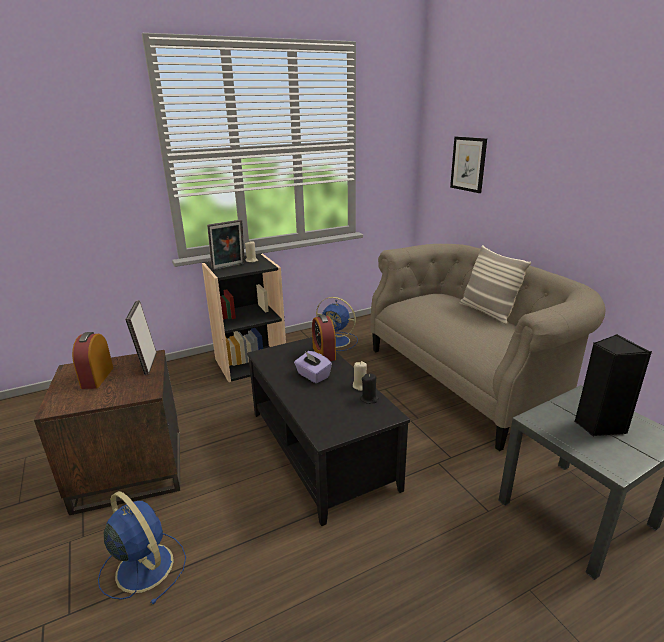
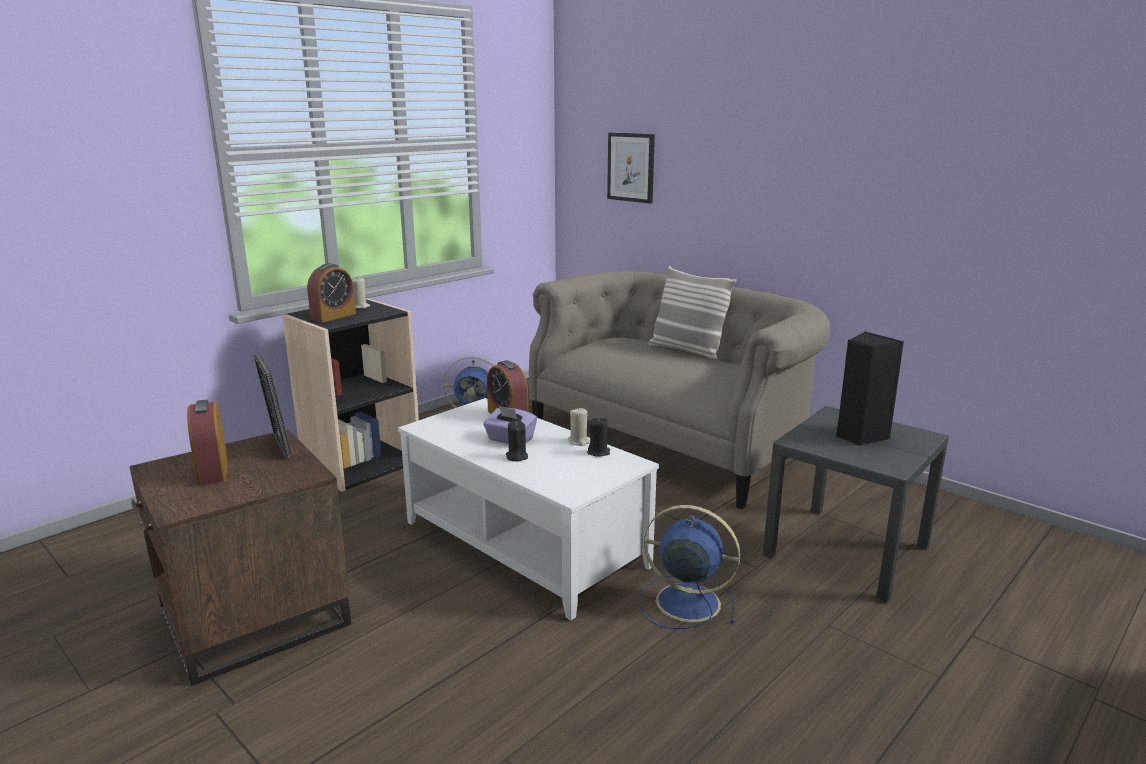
camera: 20 degrees left, 5 degrees down
blue fan [98,491,186,605] -> blue fan moved to [639,505,741,629]
picture frame [207,220,245,271] -> alarm clock [307,263,356,323]
black coffee table [247,337,410,526] -> white coffee table [398,398,659,620]
none -> black candle [506,421,528,461]

